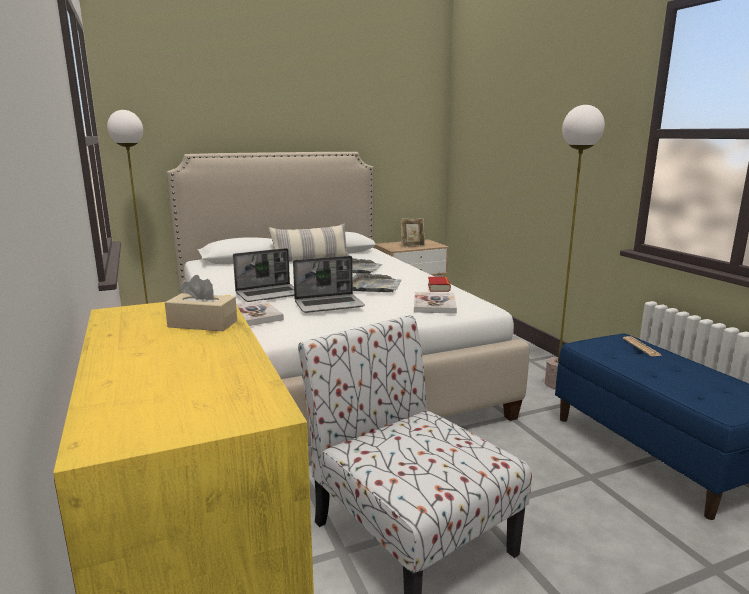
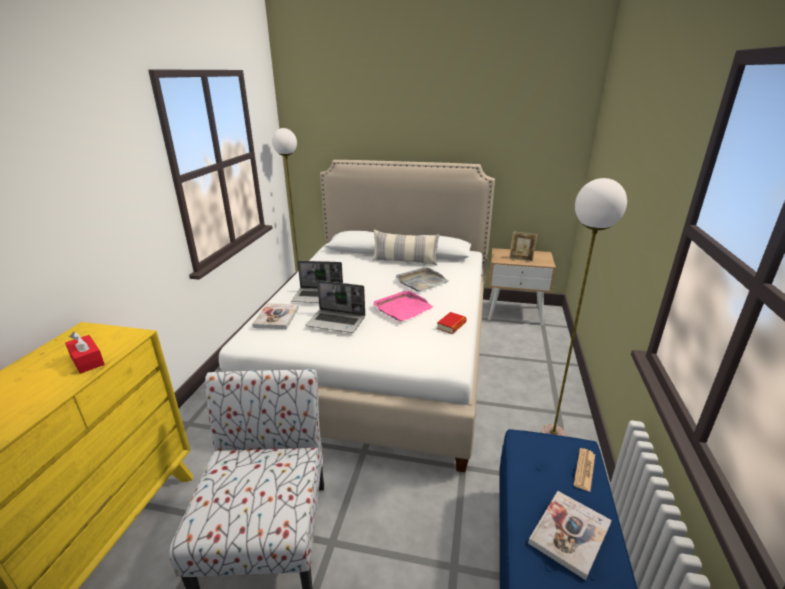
camera: 35 degrees right, 10 degrees up
beige tissue box [165,275,237,331] -> red tissue box [65,332,105,374]
grey tray [353,273,401,292] -> pink tray [373,291,434,321]
book [414,292,457,314] -> book moved to [528,491,612,580]

